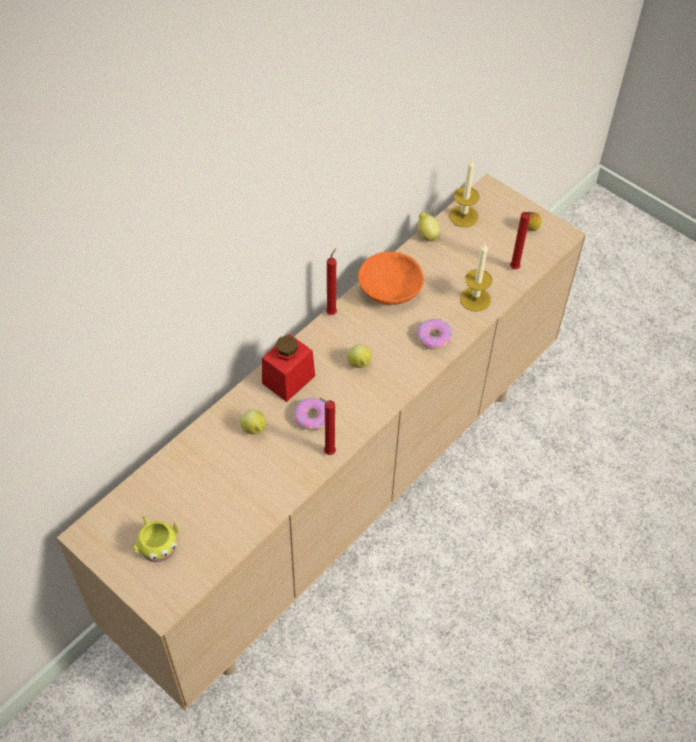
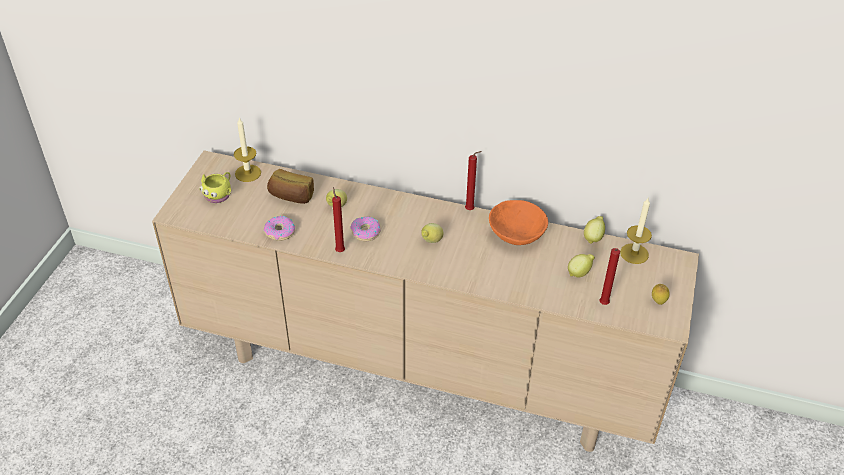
camera: 65 degrees right, 10 degrees down
red jar [262,334,315,402] -> none
donut [416,319,452,350] -> donut moved to [264,216,295,241]
candle [460,244,492,312] -> candle moved to [234,117,261,182]
none -> bread [267,169,314,204]
none -> lemon [568,254,595,277]

